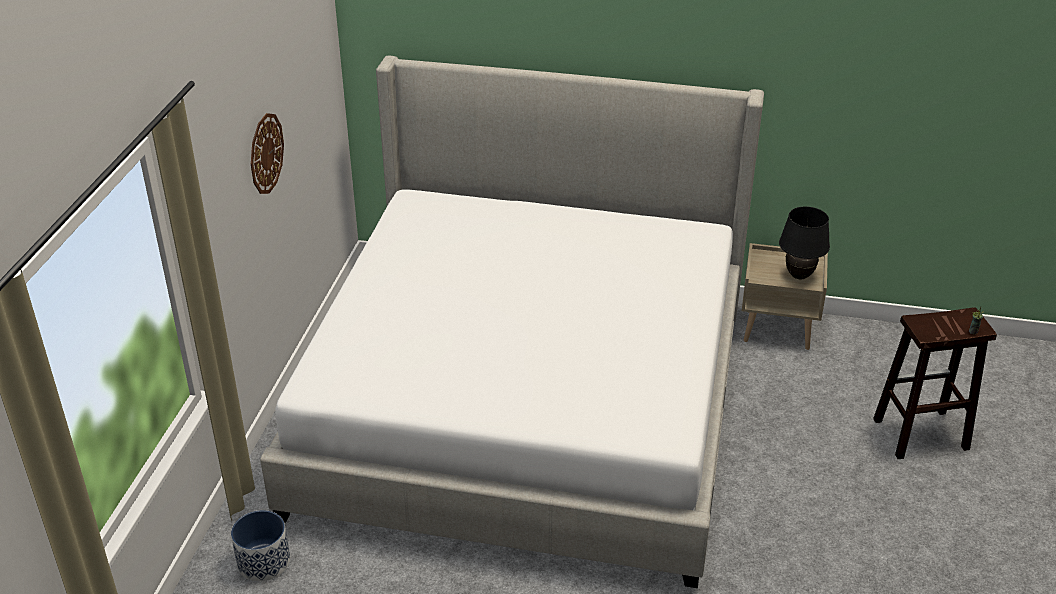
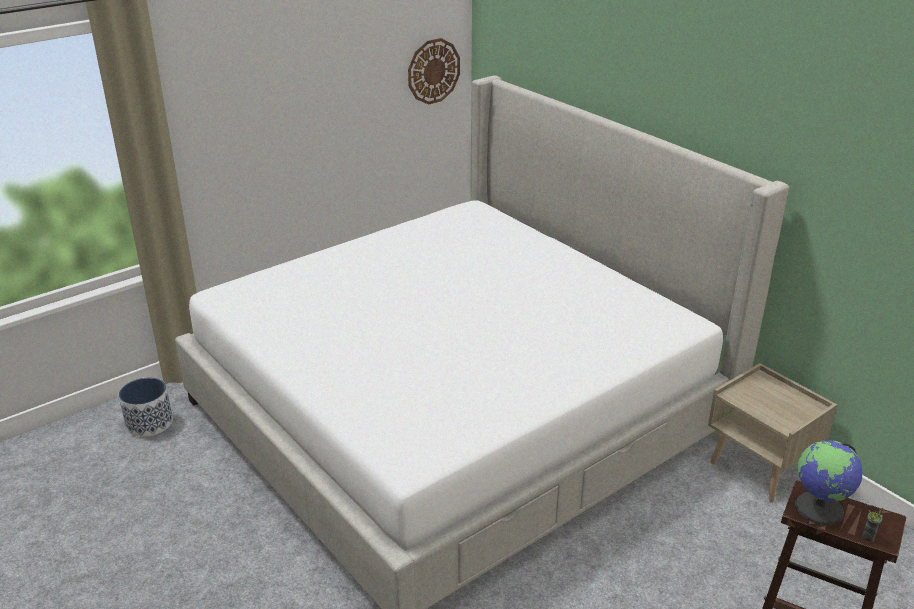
camera: 40 degrees right, 5 degrees down
wall clock [251,113,284,194] -> wall clock moved to [408,38,460,105]
black table lamp [779,206,830,279] -> none
none -> globe [795,441,863,525]

